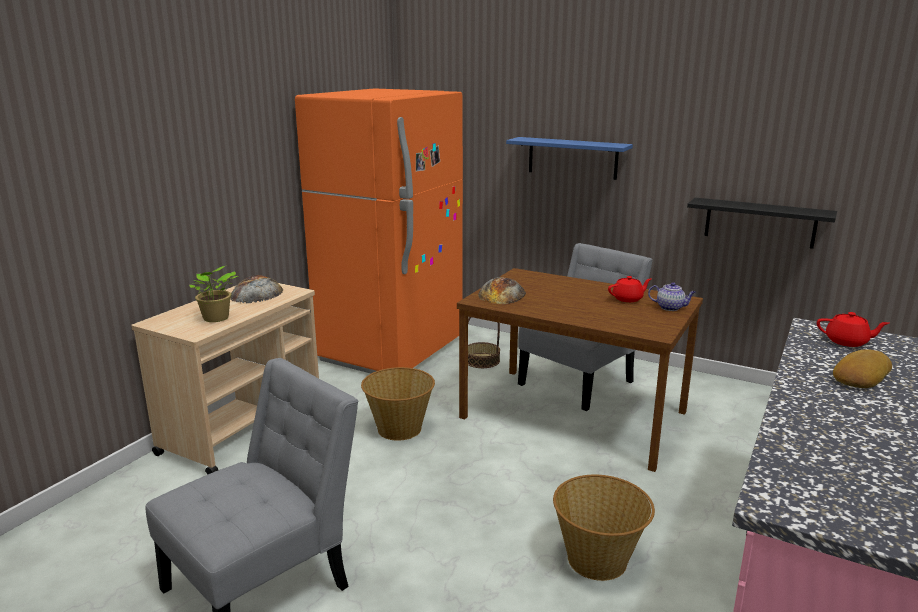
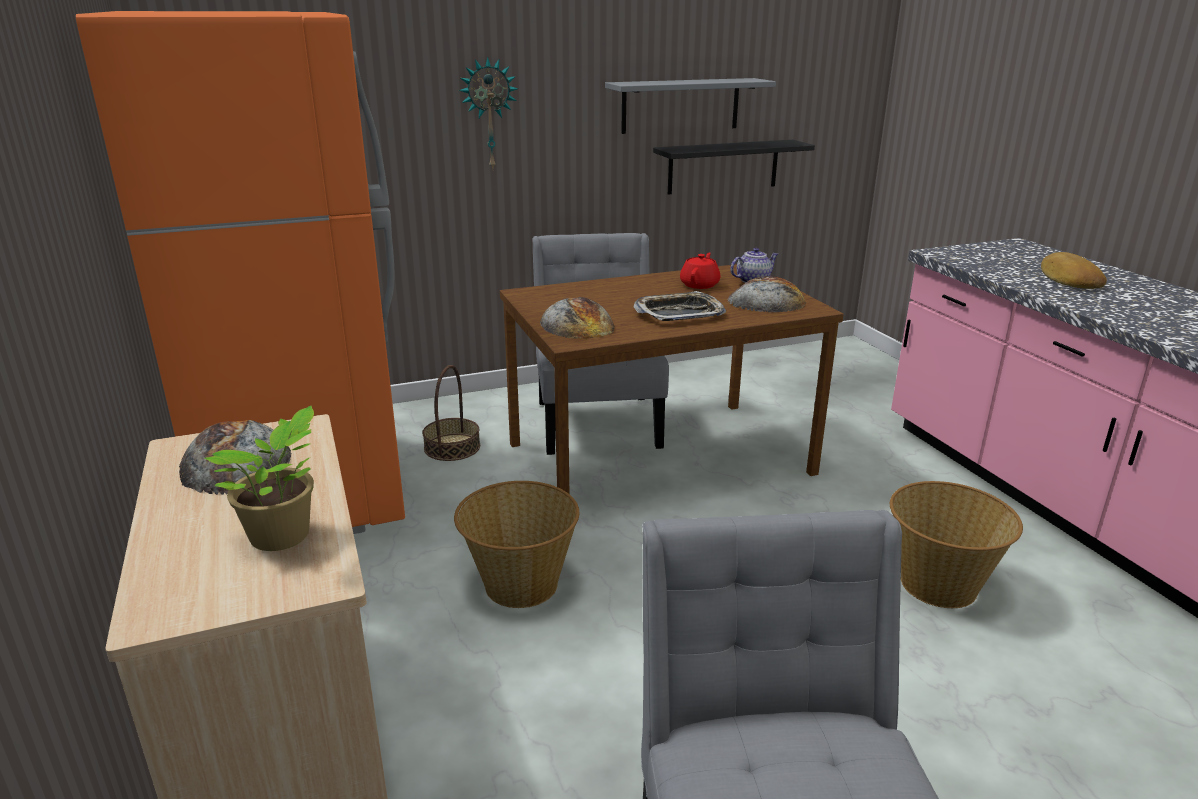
camera: 50 degrees left, 5 degrees up
blue shelf [506,137,633,180] -> wall clock [459,56,518,171]
red teapot [817,312,889,347] -> none
none -> grey shelf [605,78,776,134]
none -> tray [634,291,726,321]
none -> bread [728,276,806,312]

